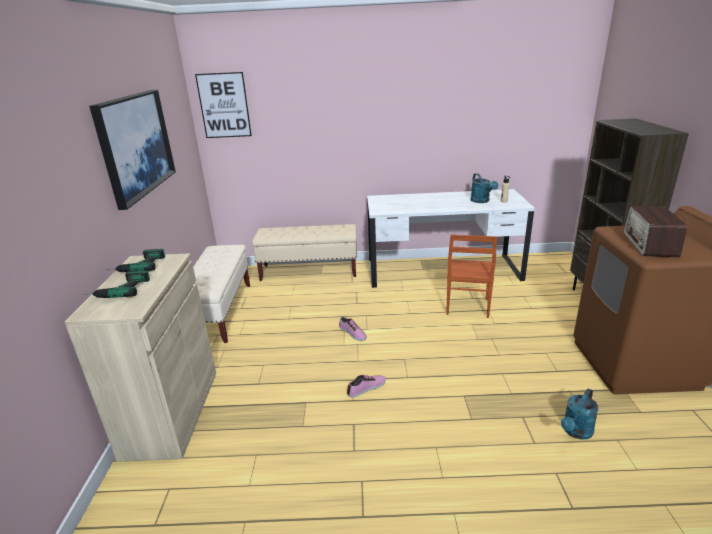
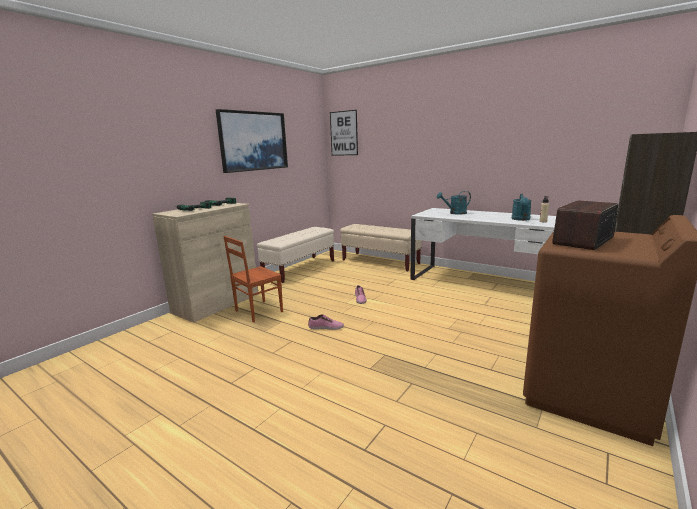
camera: 35 degrees right, 10 degrees down
brown chair [446,235,497,318] -> brown chair moved to [223,236,283,322]
turquoise watering can [561,389,599,440] -> turquoise watering can moved to [437,191,471,215]

